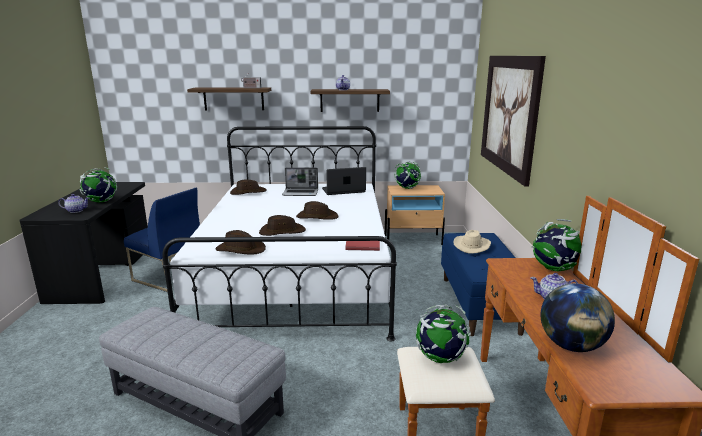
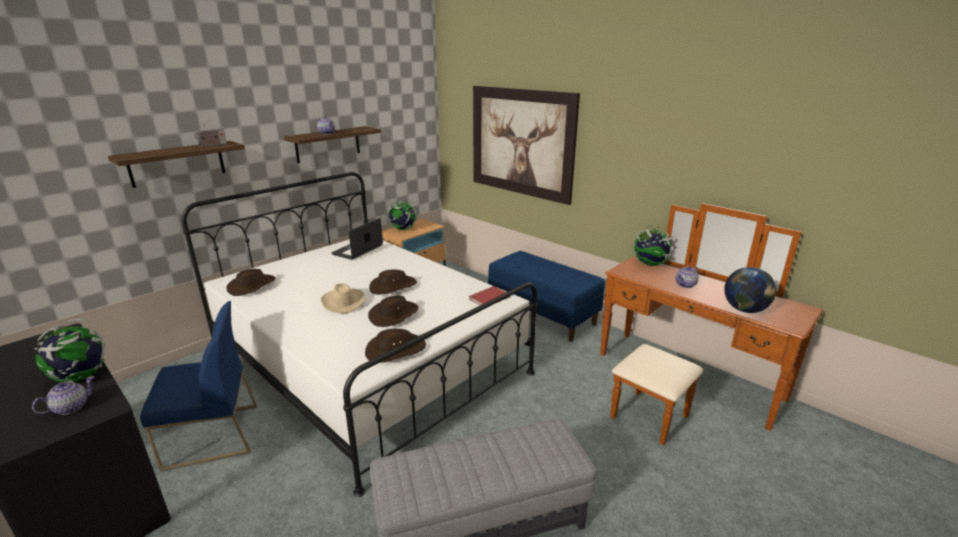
camera: 45 degrees left, 5 degrees up
laptop [282,167,318,196] -> none
globe [416,304,471,363] -> none
beige hat [453,230,491,254] -> beige hat moved to [321,283,365,313]

